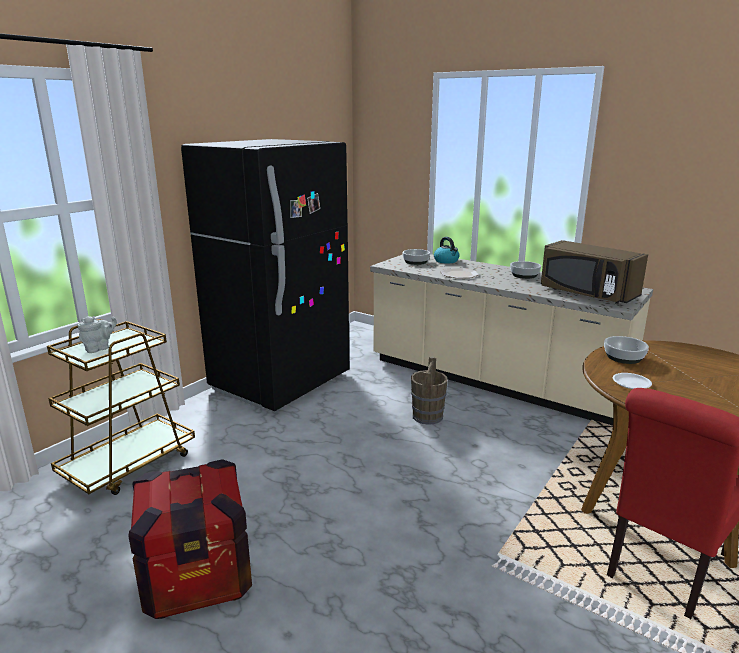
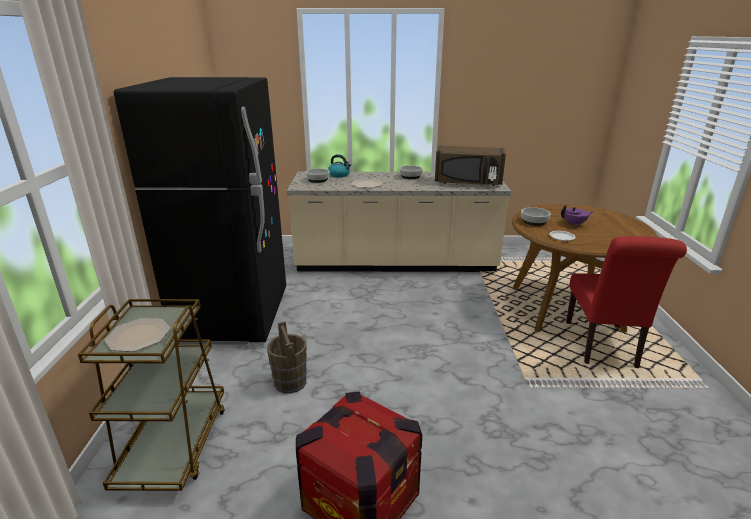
camera: 35 degrees left, 5 degrees up
grey teapot [78,316,117,353] -> plate [105,318,170,352]
brown bucket [411,357,448,425] -> brown bucket moved to [267,321,307,394]
none -> purple teapot [561,205,594,227]

